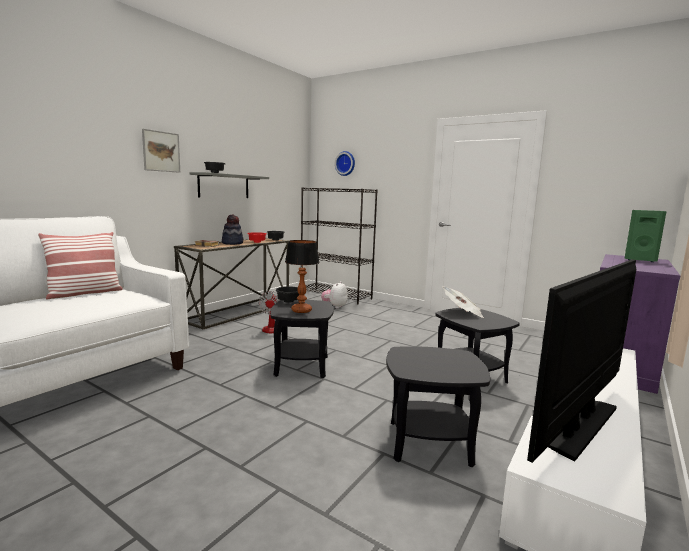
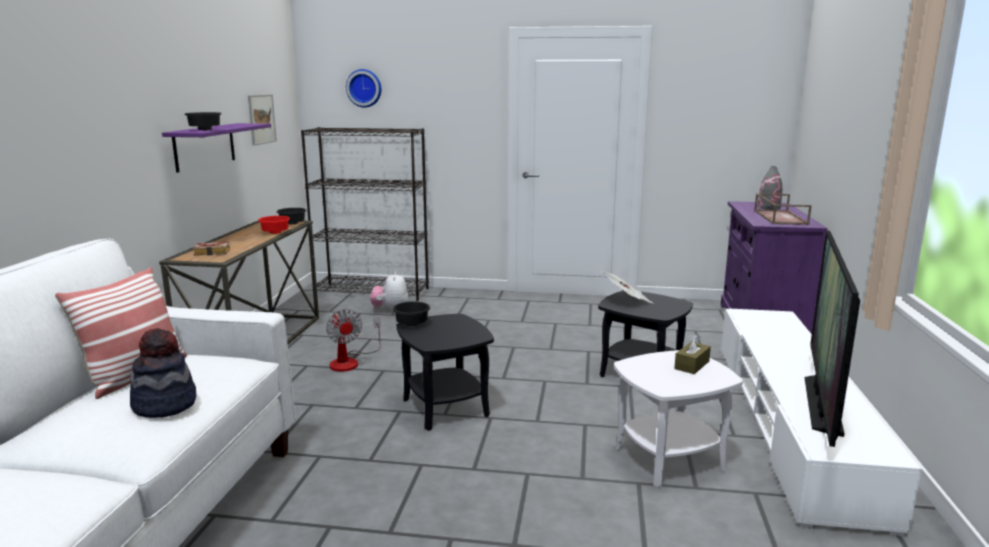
camera: 25 degrees left, 5 degrees up
picture [142,129,180,173] -> picture moved to [248,94,277,146]
grey shelf [190,172,269,198] -> purple shelf [162,123,271,173]
hat [222,214,244,245] -> hat moved to [130,328,196,418]
table lamp [285,240,320,313] -> none
black side table [386,346,490,468] -> white side table [614,350,743,487]
green speaker [624,210,667,262] -> grey vase [758,166,782,210]
none -> brown tissue box [674,334,711,374]
none -> brown tray [754,193,812,225]

